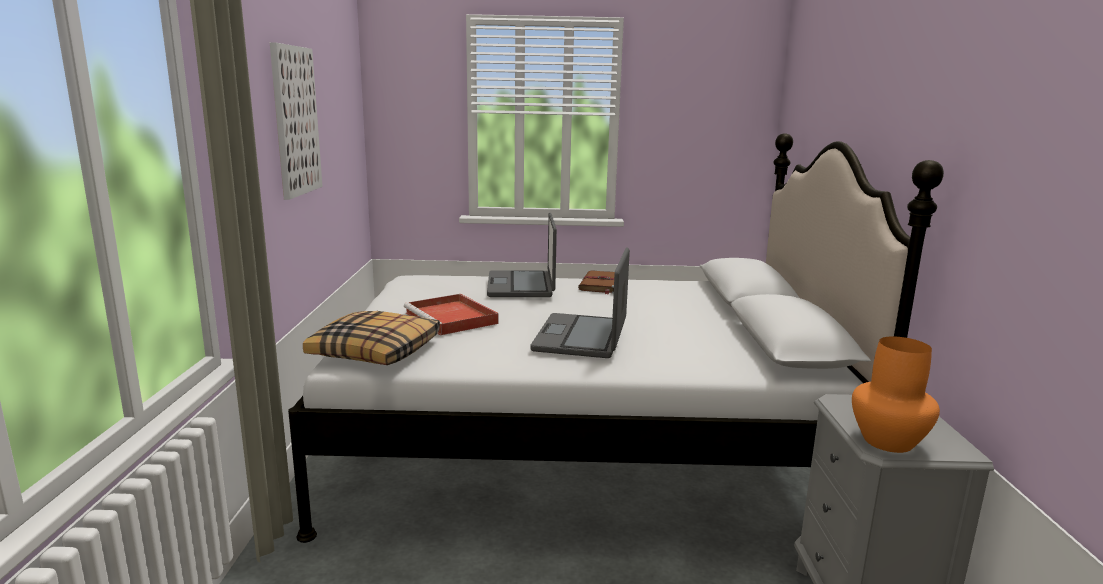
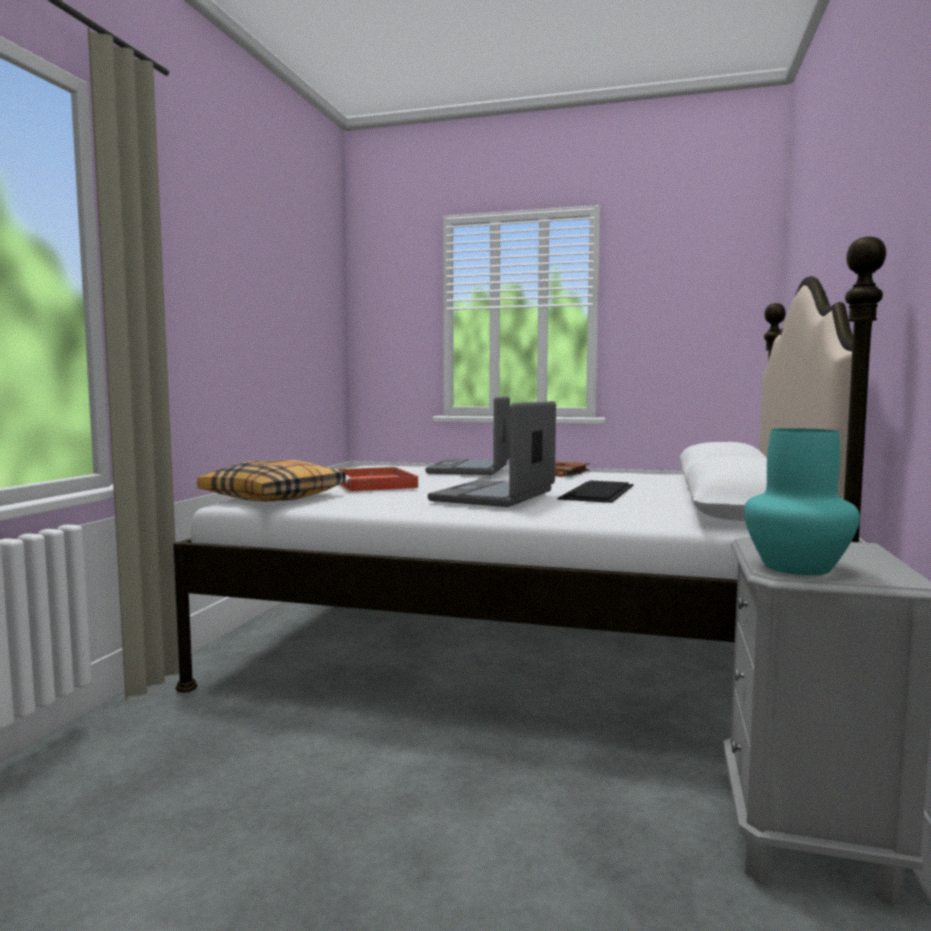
camera: 15 degrees right, 10 degrees down
picture [270,42,323,200] -> none
orange vase [852,336,940,453] -> turquoise vase [744,428,860,576]
none -> keyboard [558,480,634,503]

